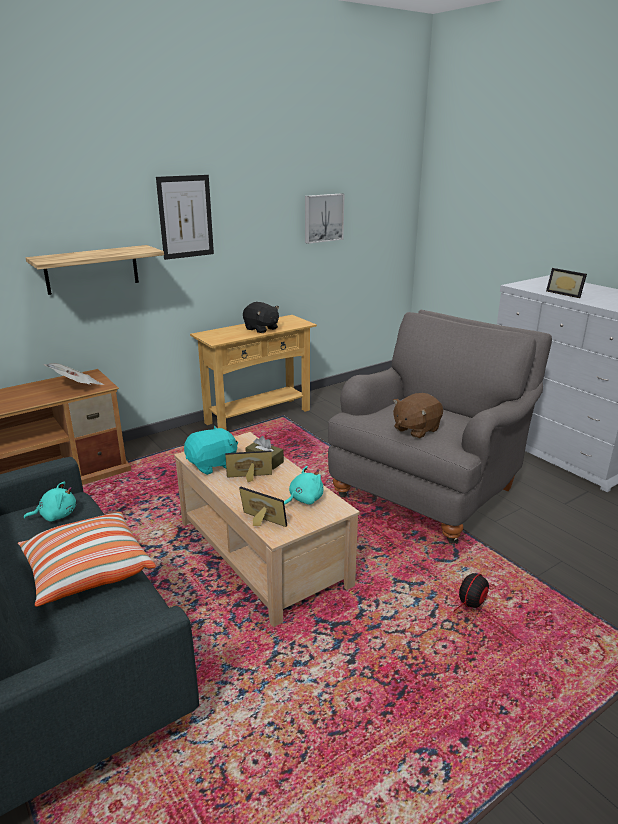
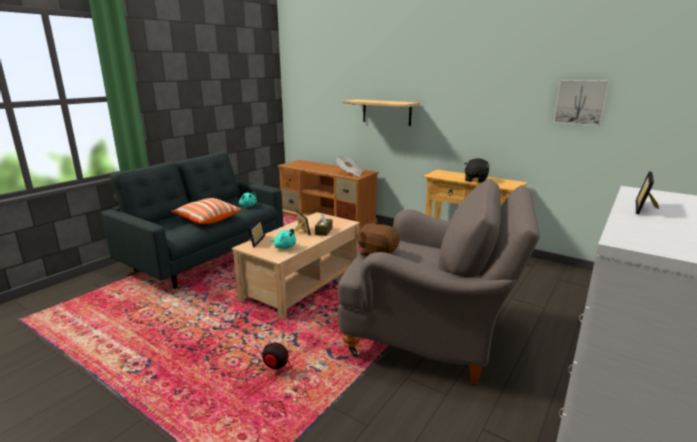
camera: 70 degrees right, 5 degrees down
picture [156,175,214,260] -> none
turquoise plush toy [184,426,238,475] -> none

